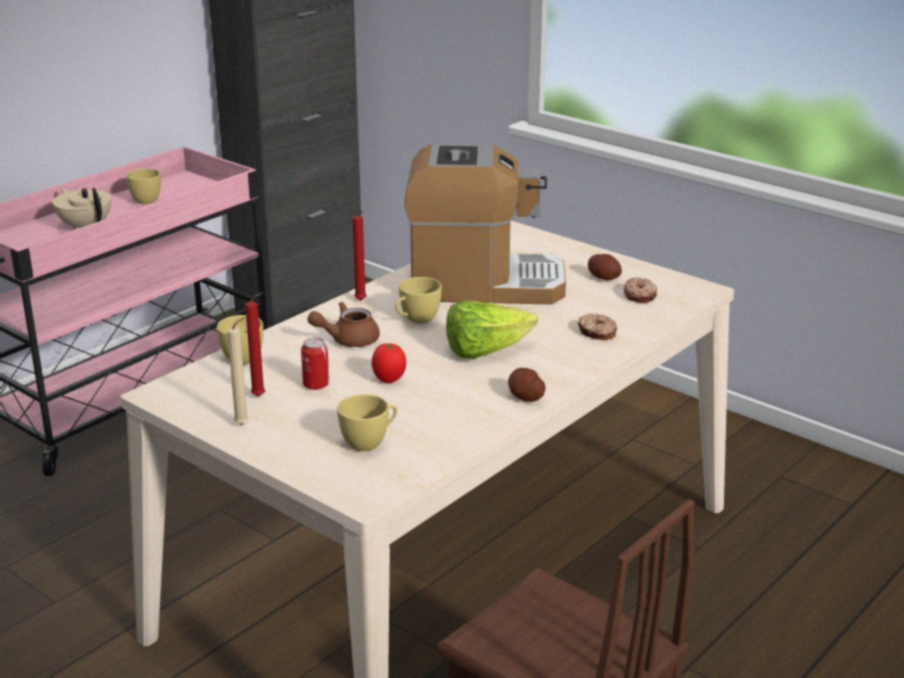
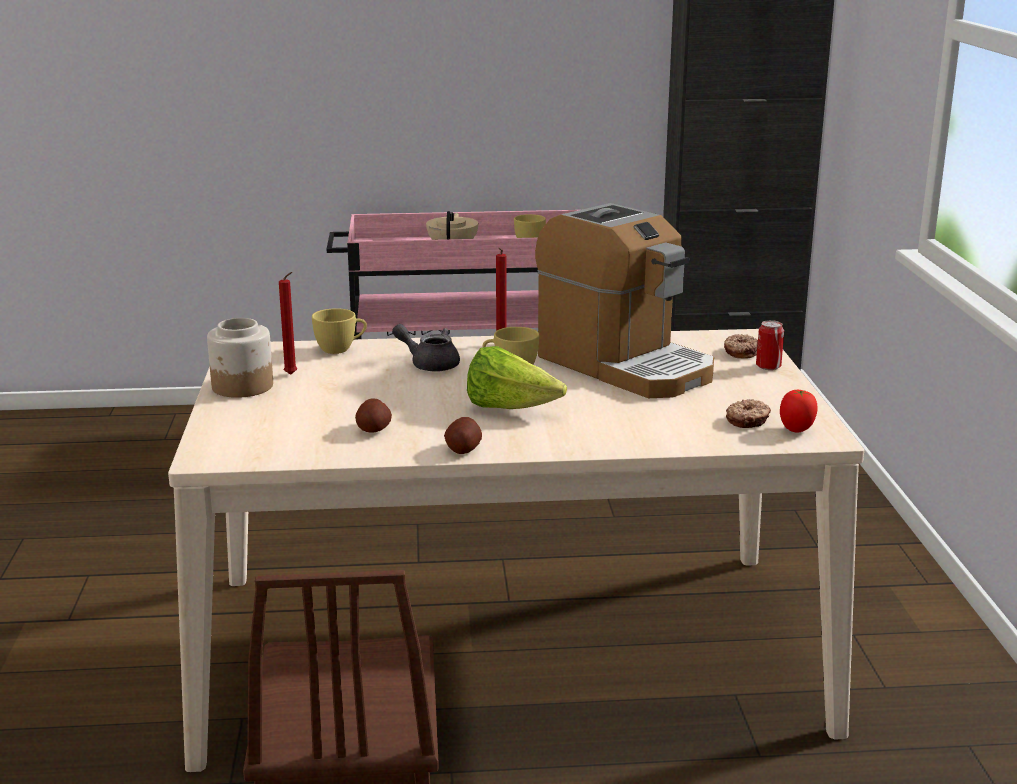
camera: 45 degrees right, 5 degrees down
beige candle [227,317,249,425] -> jar [207,318,273,398]
can [301,337,329,390] -> can moved to [756,320,784,370]
brown teapot [307,302,380,347] -> grey teapot [392,324,460,372]
yellow cup [337,394,397,451] -> none
tomato [371,343,406,383] -> tomato moved to [780,390,818,433]
donut [578,313,617,340] -> donut moved to [724,334,758,359]
potato [588,254,622,280] -> potato moved to [355,398,392,433]

